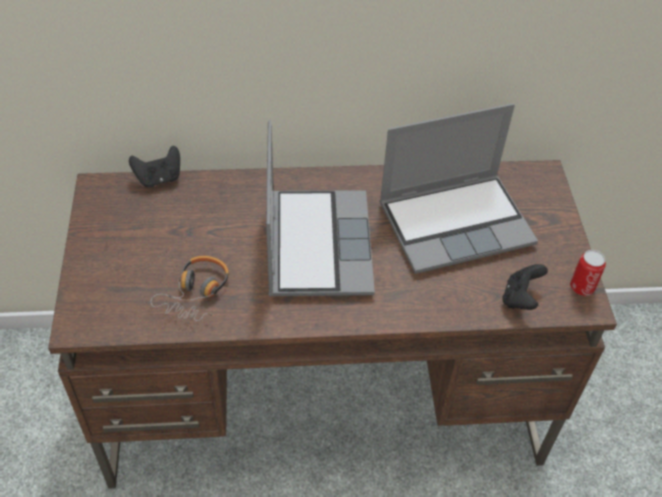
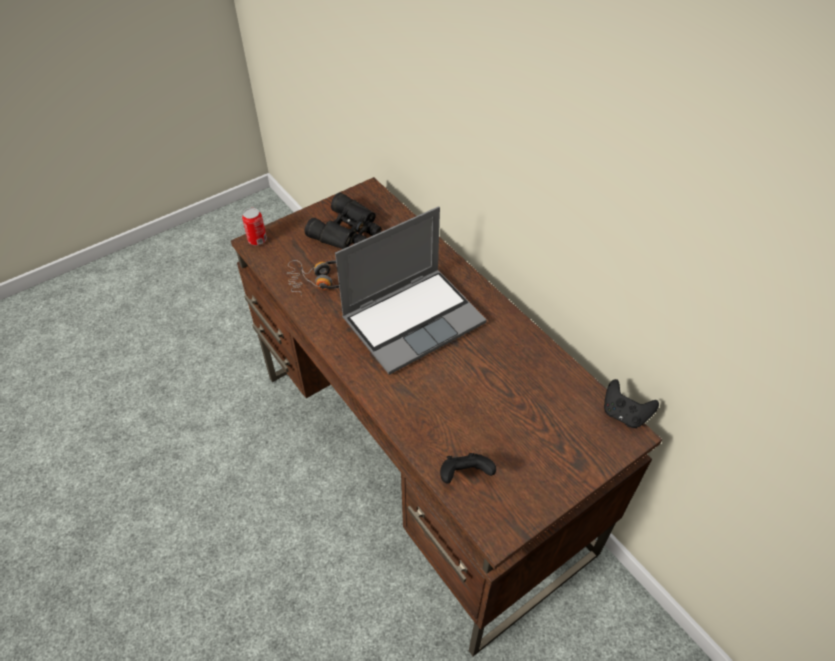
camera: 60 degrees right, 0 degrees up
black game controller [129,146,180,187] -> black game controller moved to [604,379,659,428]
laptop [379,103,538,274] -> none
can [570,250,606,296] -> can moved to [242,208,267,245]
none -> black binoculars [305,193,382,249]

